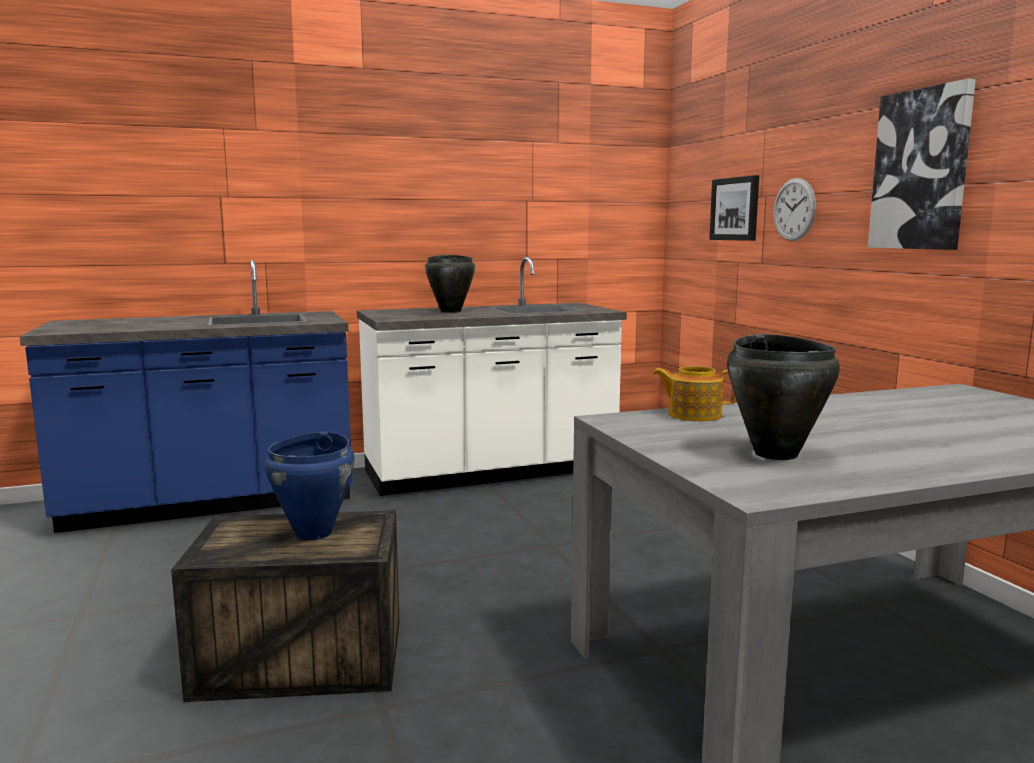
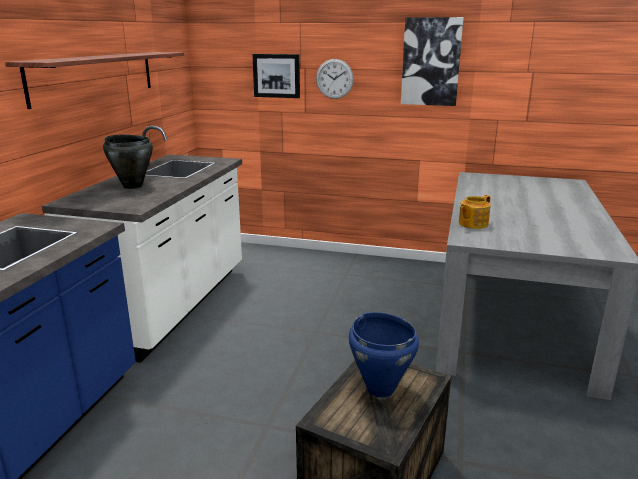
camera: 55 degrees left, 10 degrees up
black cooking pot [727,334,840,460] -> none
none -> shelf [5,52,184,109]

